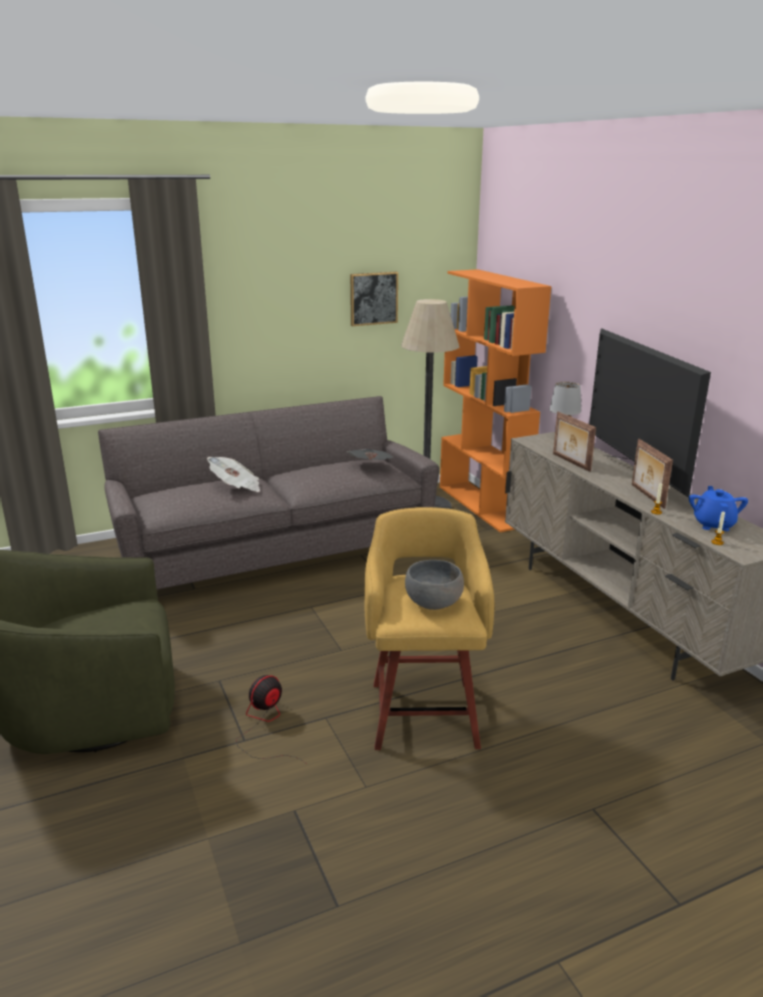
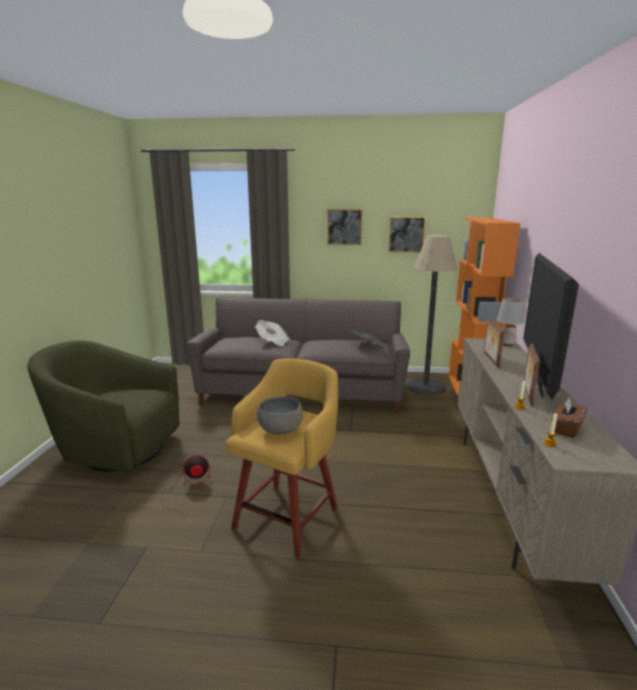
camera: 30 degrees right, 5 degrees down
blue teapot [689,486,748,531] -> brown tissue box [551,397,587,438]
none -> picture [327,209,363,245]

